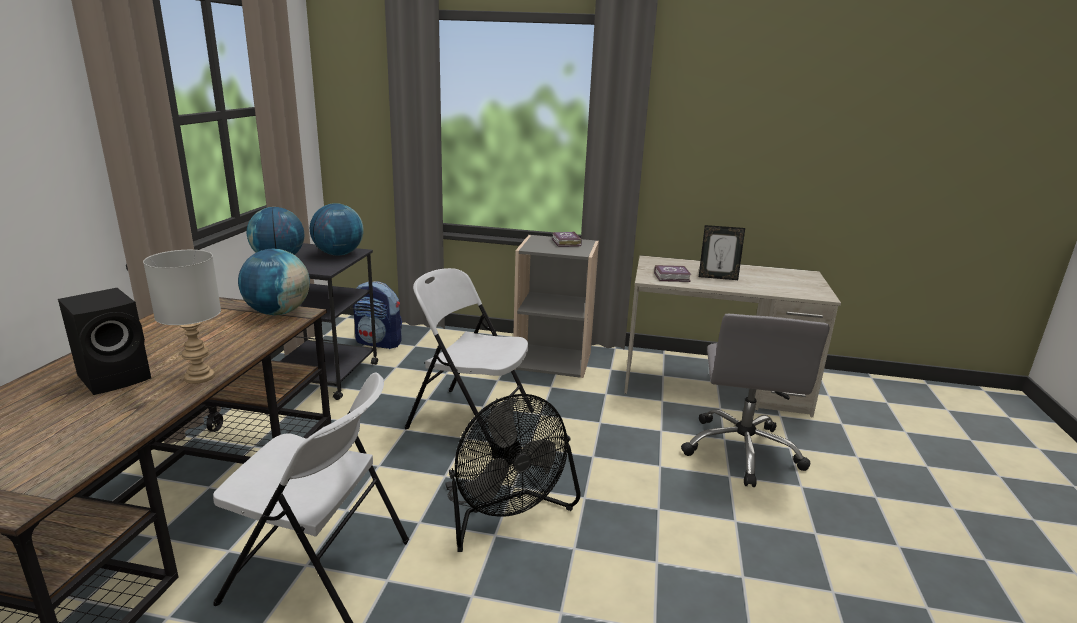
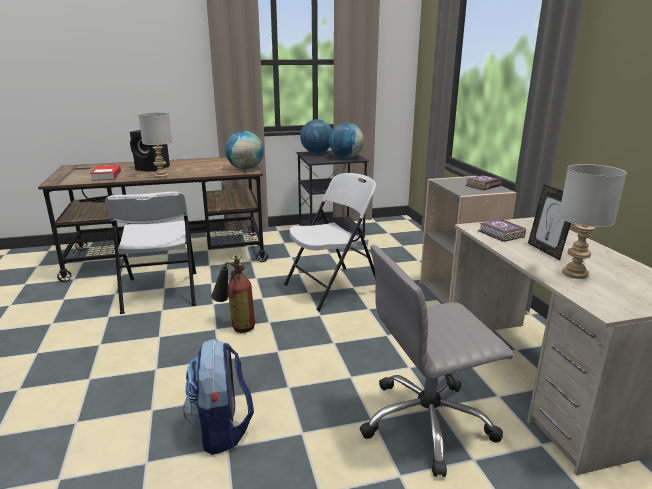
camera: 65 degrees right, 0 degrees up
backpack [353,281,402,349] -> backpack moved to [183,338,254,455]
white chair [405,268,534,447] -> white chair turned 60 degrees clockwise [284,173,376,311]
black fan [446,394,581,552] -> fire extinguisher [211,255,255,333]
none -> book [90,165,121,181]
none -> grey table lamp [559,164,627,279]

